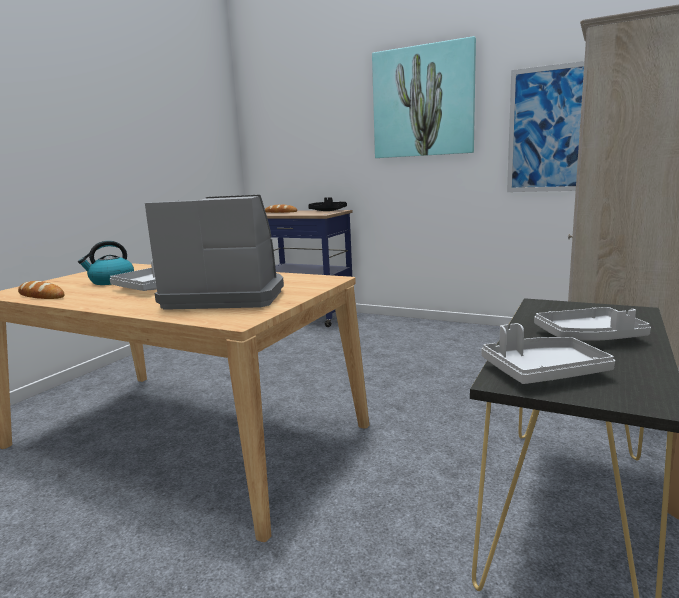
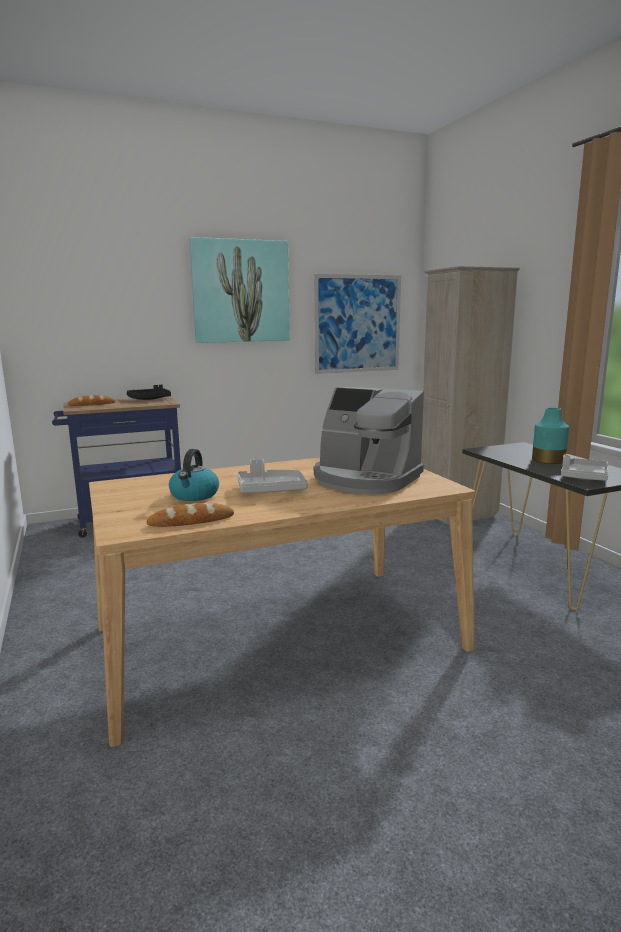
camera: 50 degrees left, 0 degrees up
coffee machine [145,195,284,310] -> coffee machine turned 105 degrees counterclockwise [314,387,424,494]
grey tray [534,307,651,341] -> turquoise vase [532,408,569,464]

